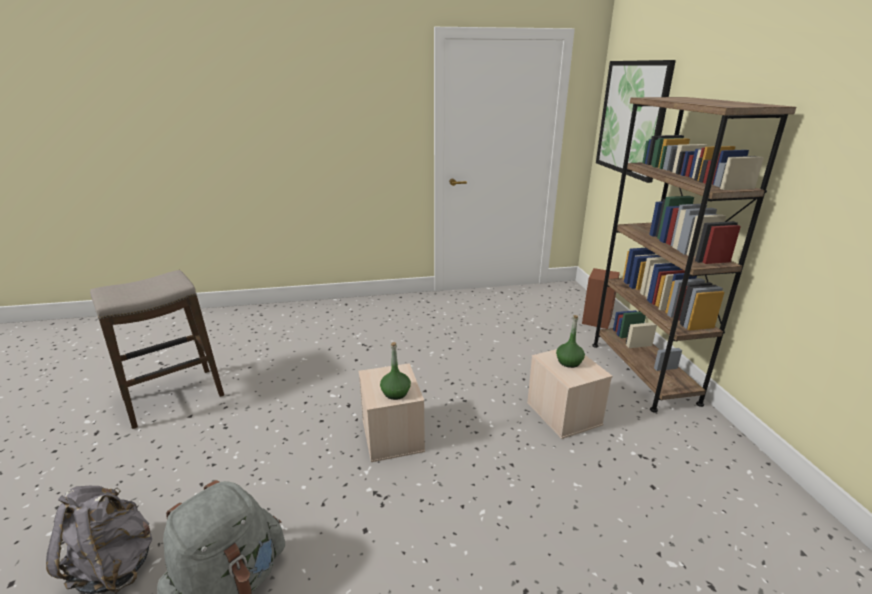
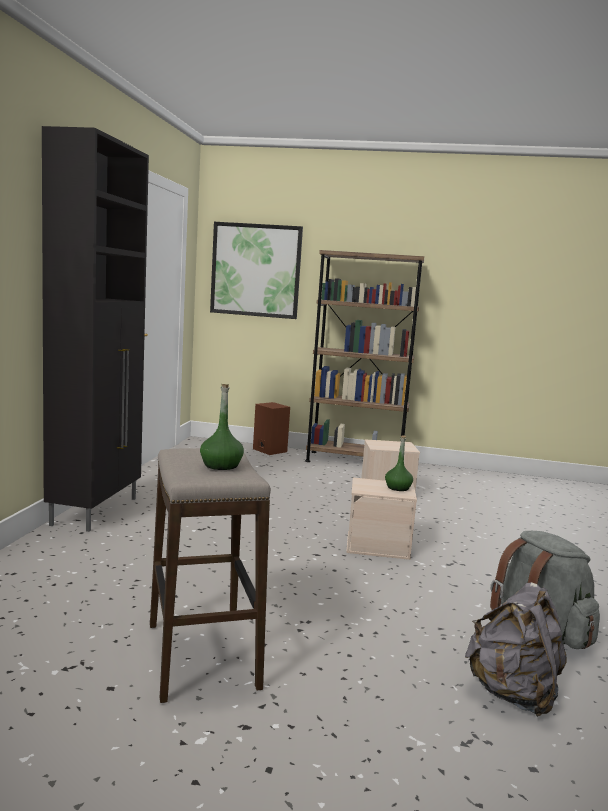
camera: 70 degrees left, 15 degrees down
green bottle [556,315,585,368] -> green bottle moved to [200,384,244,470]
none -> black cabinet [42,126,149,532]

